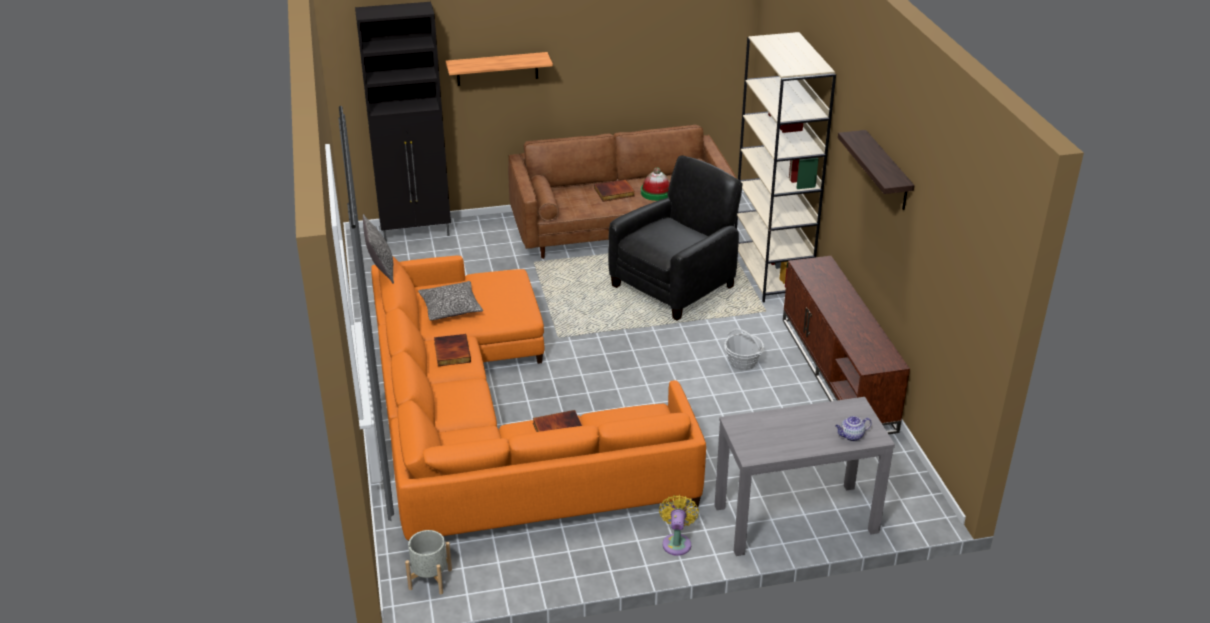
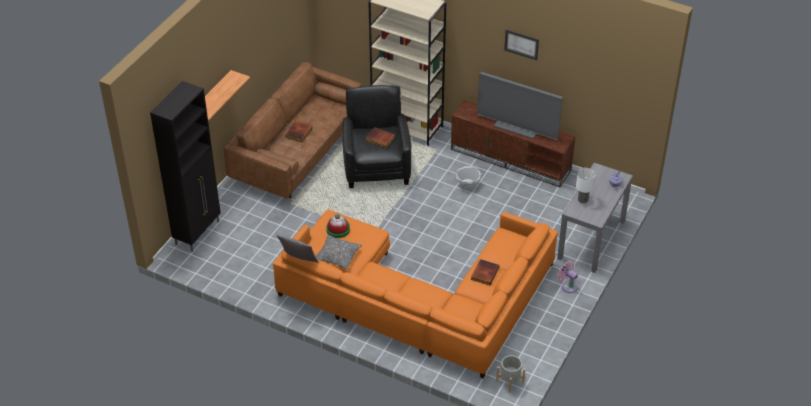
camera: 50 degrees left, 10 degrees up
book [434,334,471,366] -> book moved to [366,127,395,149]
hat [641,168,670,201] -> hat moved to [326,214,350,238]
yellow fan [659,495,699,556] -> pink fan [558,261,578,293]
shelf [838,130,915,210] -> picture [504,30,539,60]
none -> television [477,72,563,140]
none -> table lamp [576,168,596,204]

